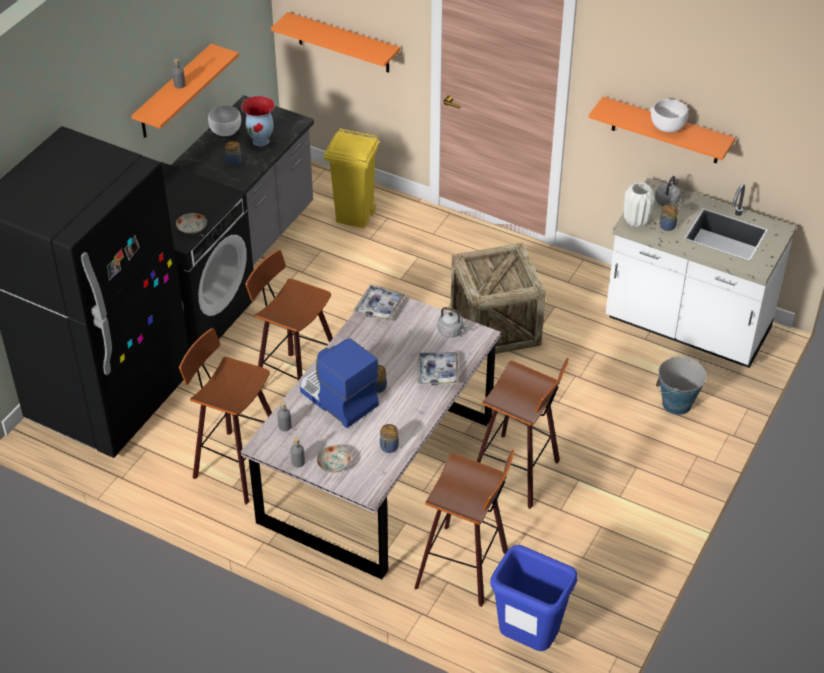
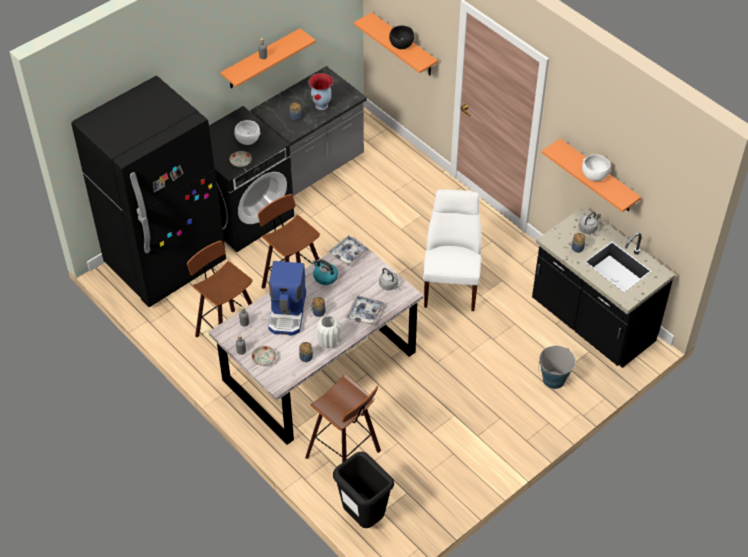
camera: 20 degrees right, 5 degrees up
white bowl [208,105,241,136] -> white bowl moved to [234,120,260,145]
coffee machine [300,338,379,428] -> coffee machine turned 150 degrees counterclockwise [268,261,306,336]
yellow trash can [324,128,379,228] -> none
crate [451,243,546,354] -> white chair [423,189,481,311]
stool [477,358,569,509] -> none
blue trash can [490,545,577,651] -> black trash can [333,451,394,528]
white counter [605,178,797,368] -> black counter [532,206,675,368]
white vase [624,182,655,227] -> white vase moved to [316,315,340,349]
none -> kettle [313,260,338,285]
none -> black bowl [389,25,414,49]

